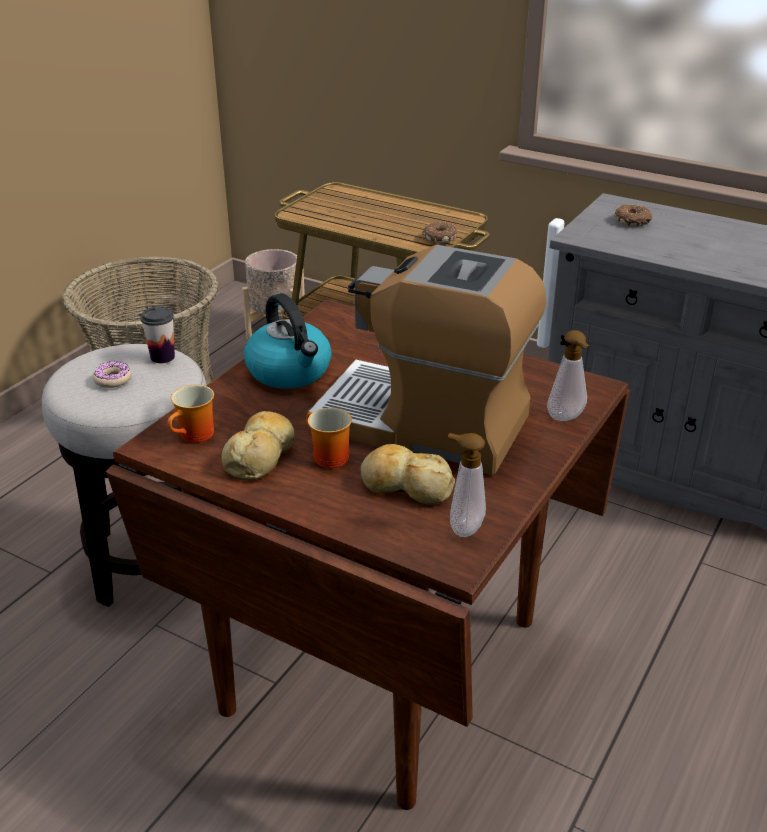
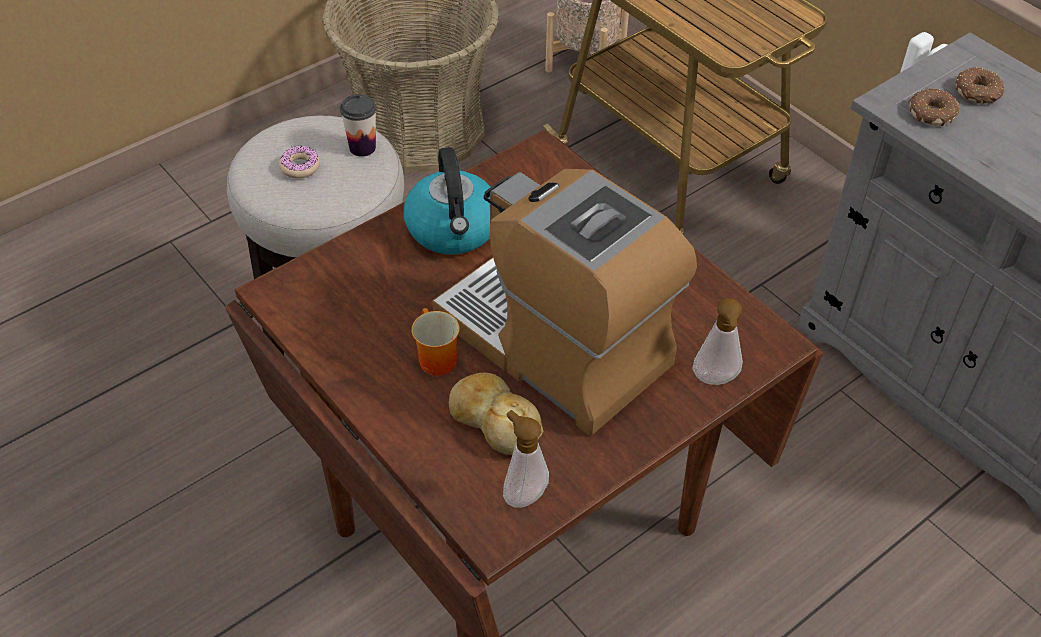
camera: 20 degrees right, 15 degrees up
mug [167,384,214,443] -> none
bread [221,411,295,480] -> none
donut [422,222,457,243] -> donut moved to [909,88,959,126]

